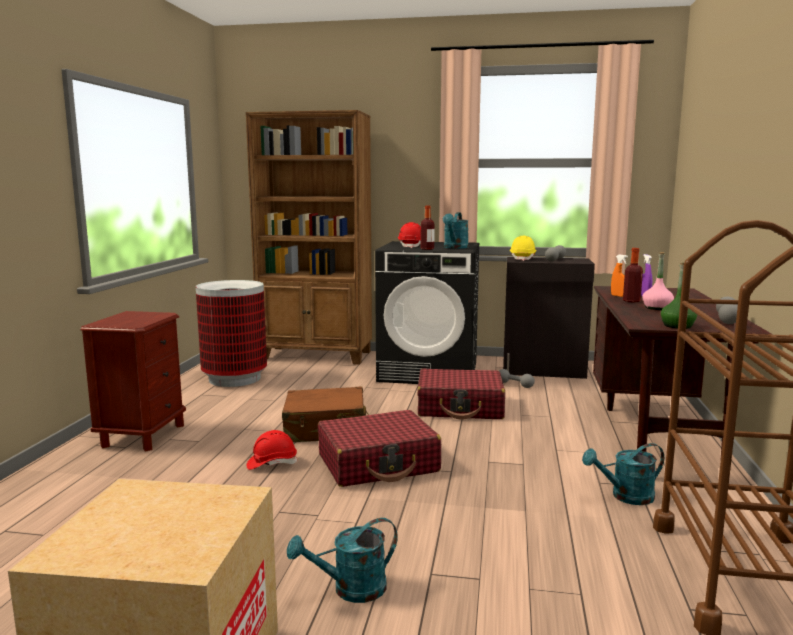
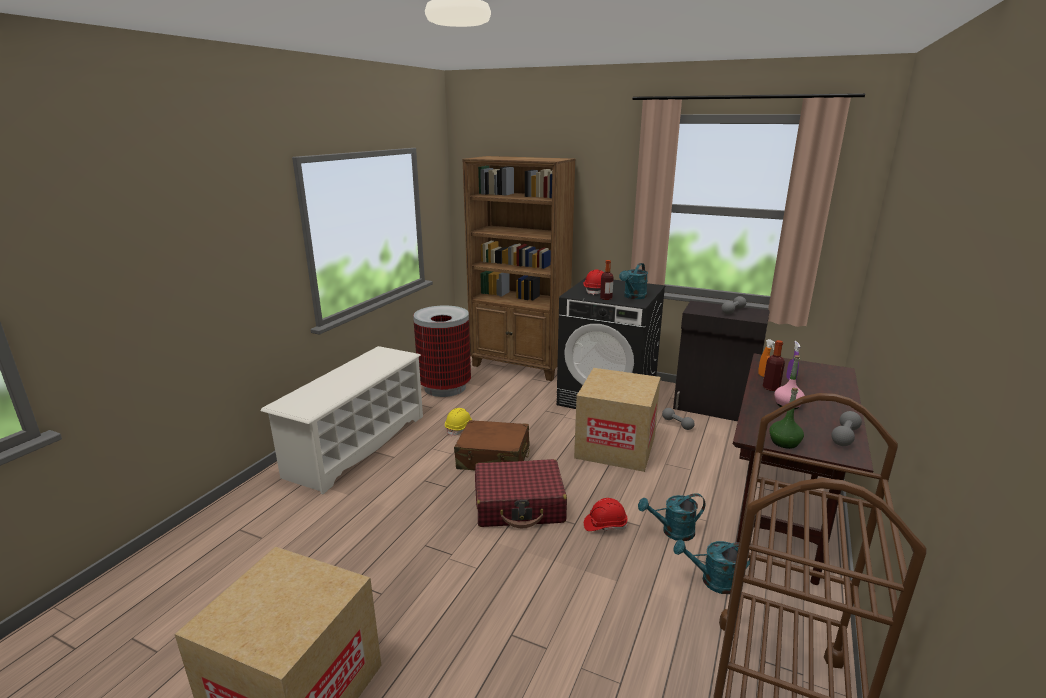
camera: 15 degrees right, 10 degrees up
brown nightstand [80,311,186,452] -> white shoe rack [261,346,423,494]
red hard hat [247,430,297,470] -> red hard hat moved to [584,498,628,531]
turquoise watering can [287,518,398,603] -> turquoise watering can moved to [638,493,705,541]
red suitcase [417,368,505,420] -> cardboard box [574,368,661,472]
yellow hard hat [510,236,537,261] -> yellow hard hat moved to [445,408,472,437]

